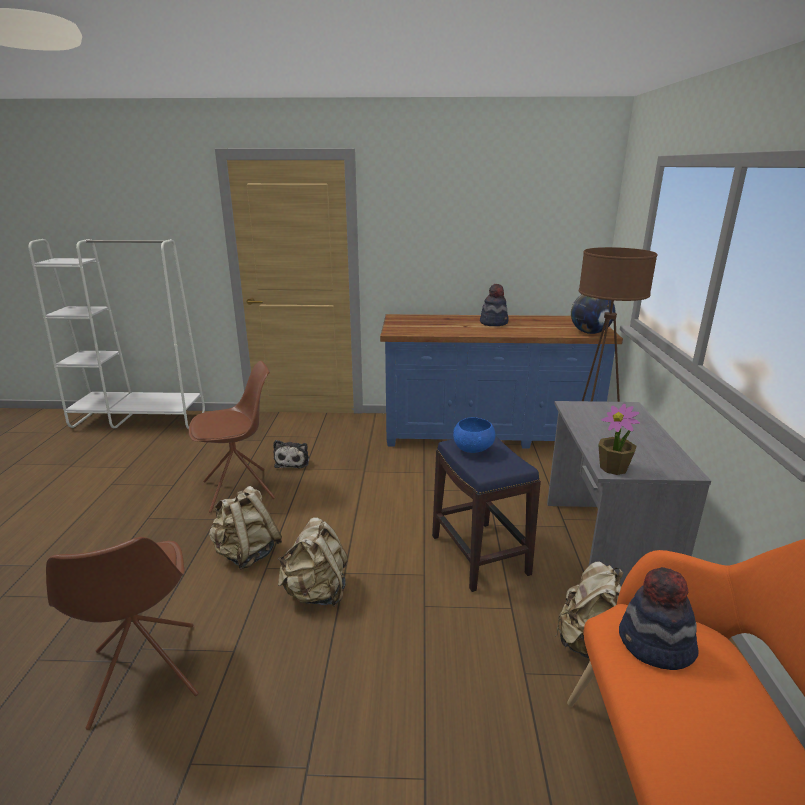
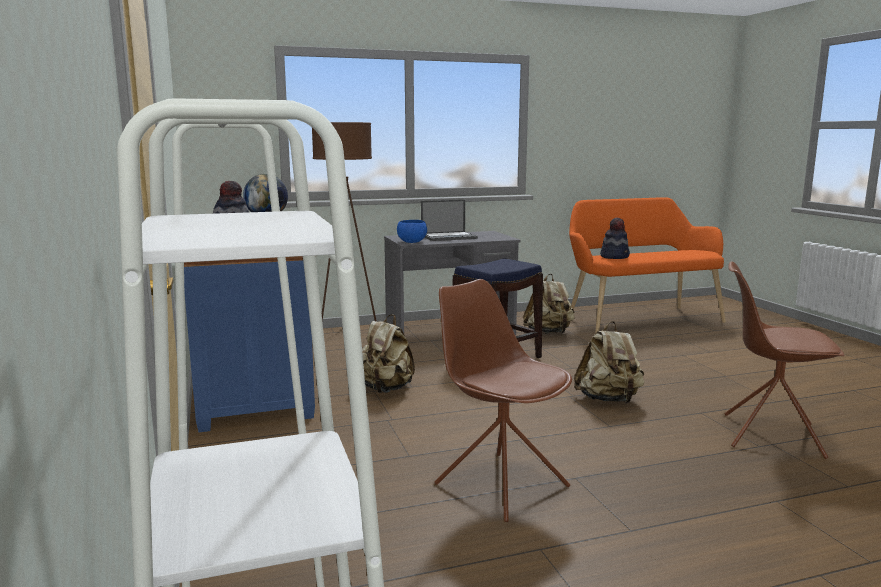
camera: 110 degrees left, 10 degrees down
brown chair [46,537,199,730] -> brown chair turned 120 degrees counterclockwise [725,261,845,459]
beige backpack [209,486,282,570] -> beige backpack moved to [362,314,415,393]
plush toy [273,440,309,469] -> none
blue bowl [453,417,495,453] -> blue bowl moved to [397,220,427,243]
potted plant [598,404,640,475] -> none
none -> laptop [421,200,478,241]

